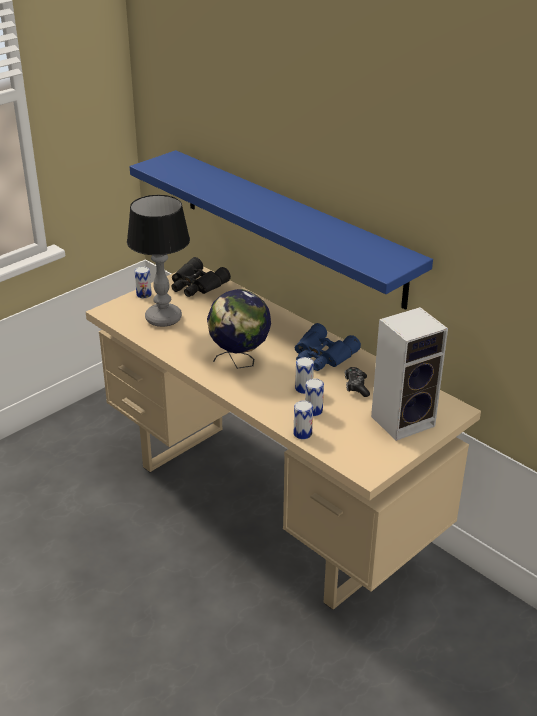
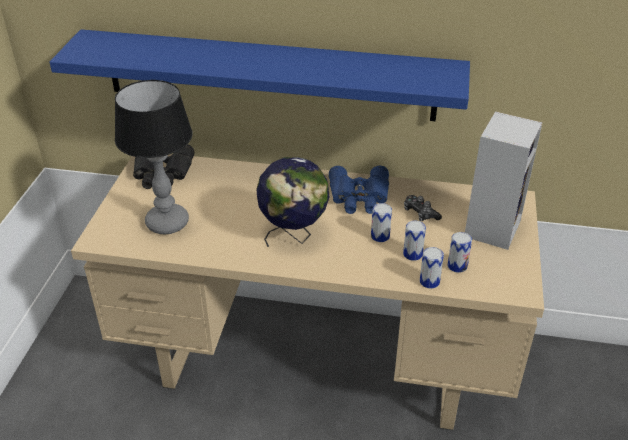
camera: 35 degrees left, 5 degrees up
can [135,266,152,298] -> can moved to [447,232,472,273]

